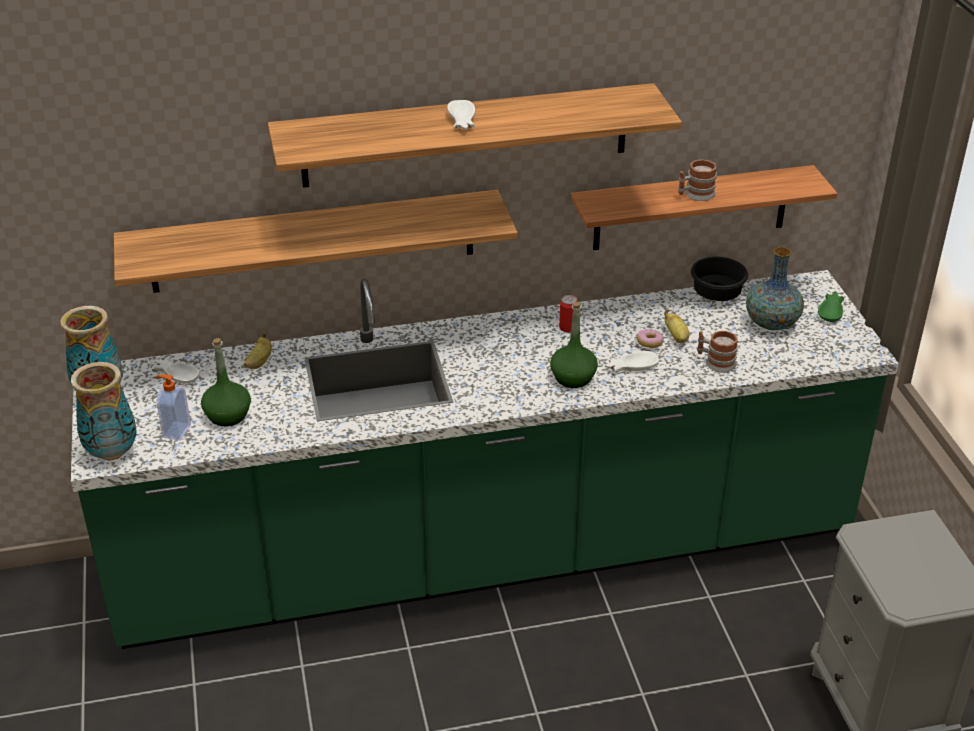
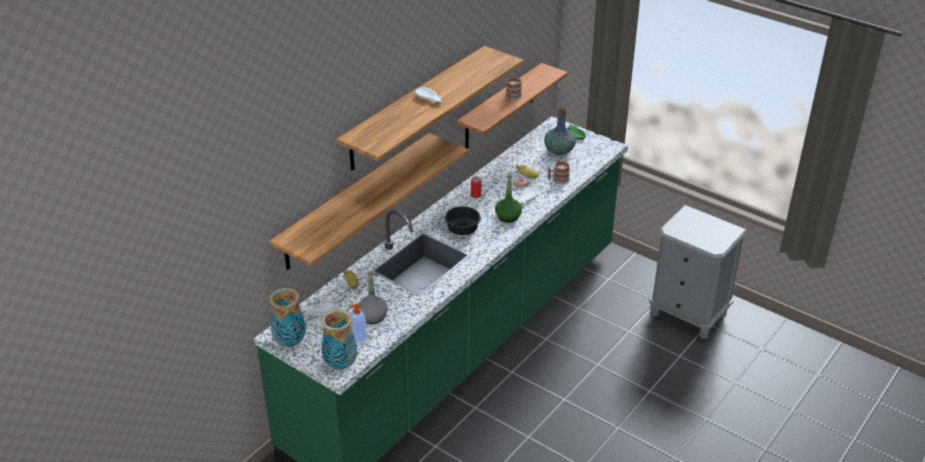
camera: 40 degrees left, 0 degrees up
green bottle [201,338,251,426] -> grey bottle [358,271,388,324]
black bowl [691,256,748,301] -> black bowl moved to [445,206,481,235]

